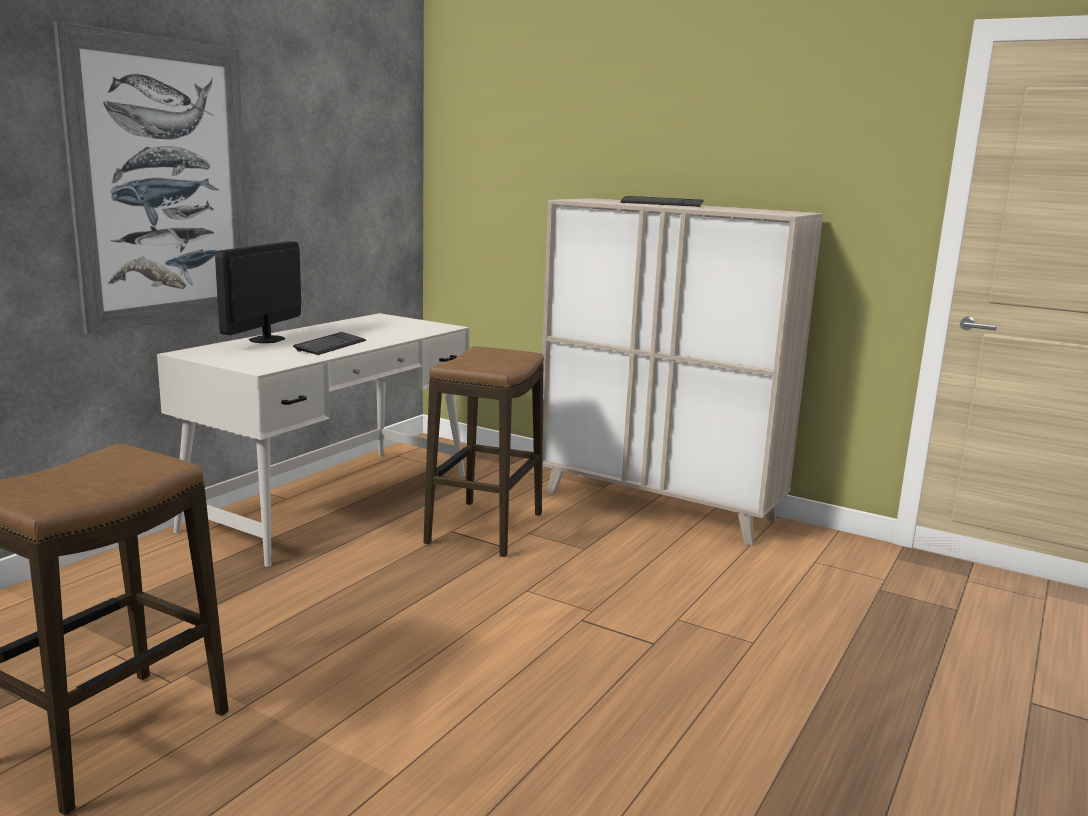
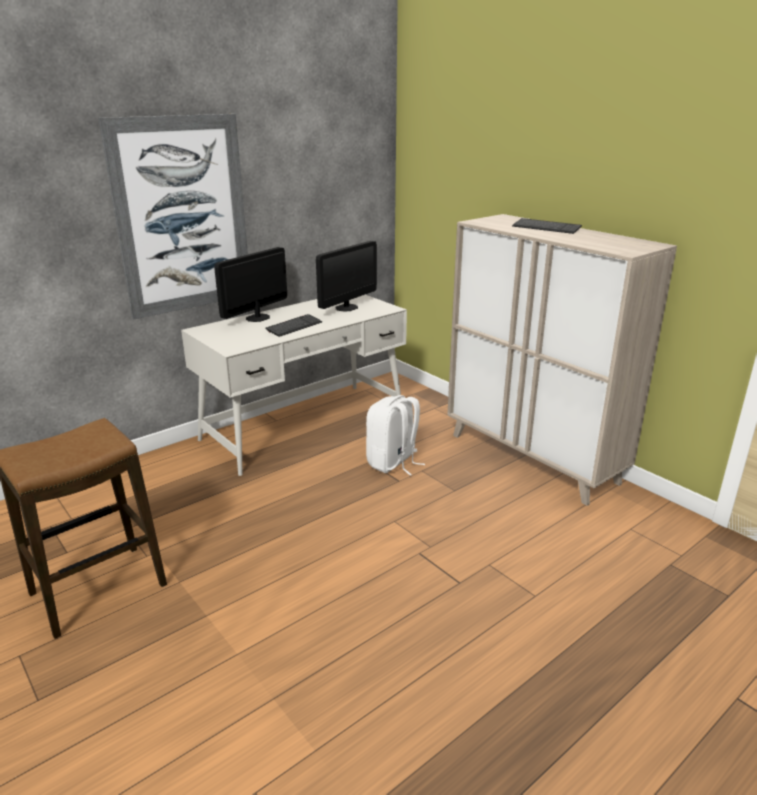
camera: 20 degrees right, 10 degrees up
stool [423,346,544,557] -> white backpack [366,395,425,476]
none -> monitor [316,241,377,311]

